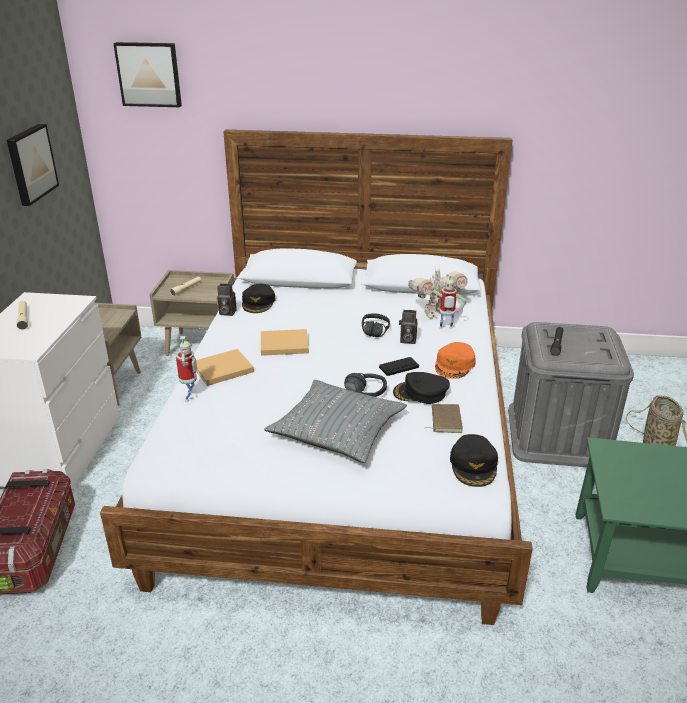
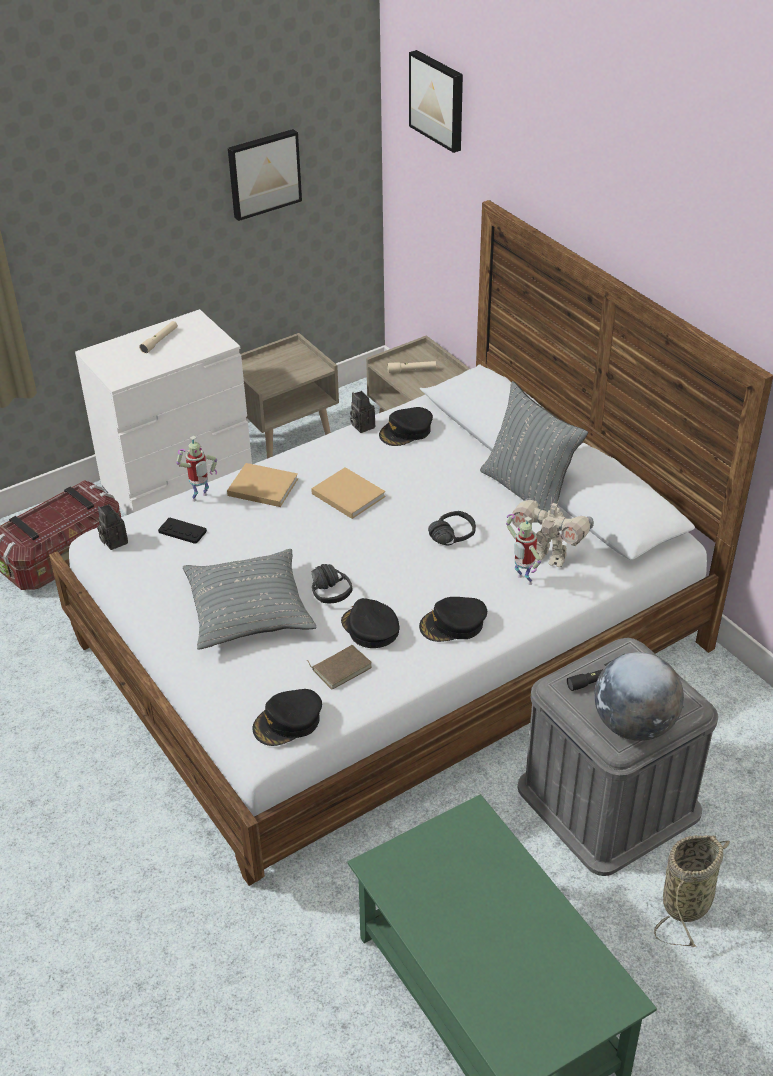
camera: 50 degrees right, 10 degrees up
black game controller [379,357,419,376] -> black game controller moved to [158,518,207,544]
camera [399,310,418,344] -> camera moved to [97,504,128,550]
orange cap [435,342,476,379] -> black cap [419,597,487,642]
none -> grey pillow [480,381,588,512]
none -> globe [594,652,684,741]

